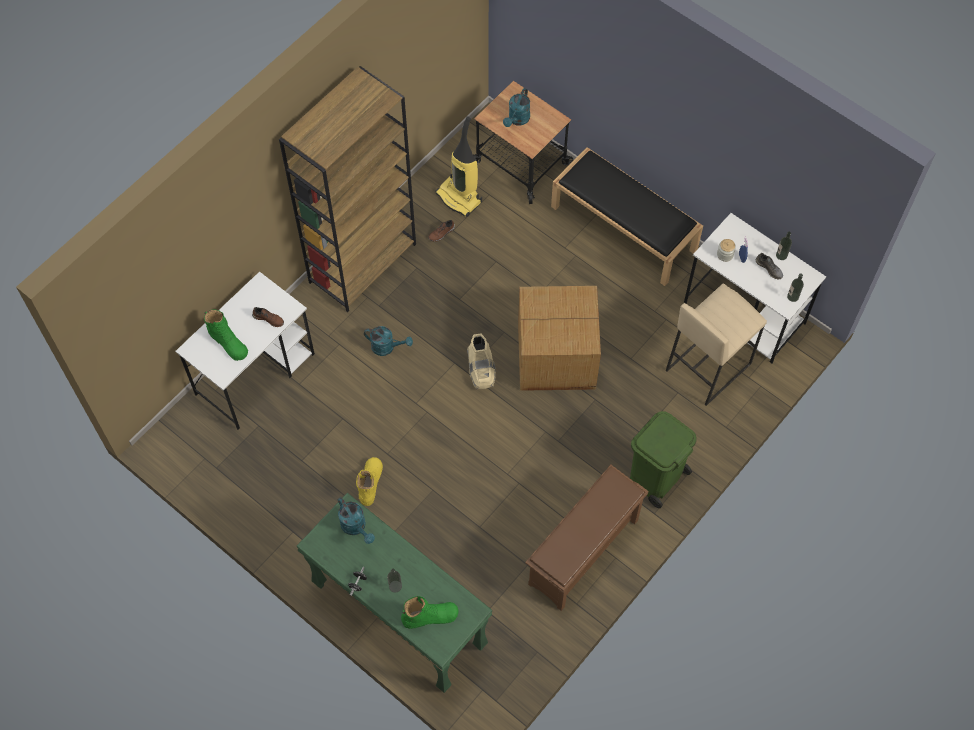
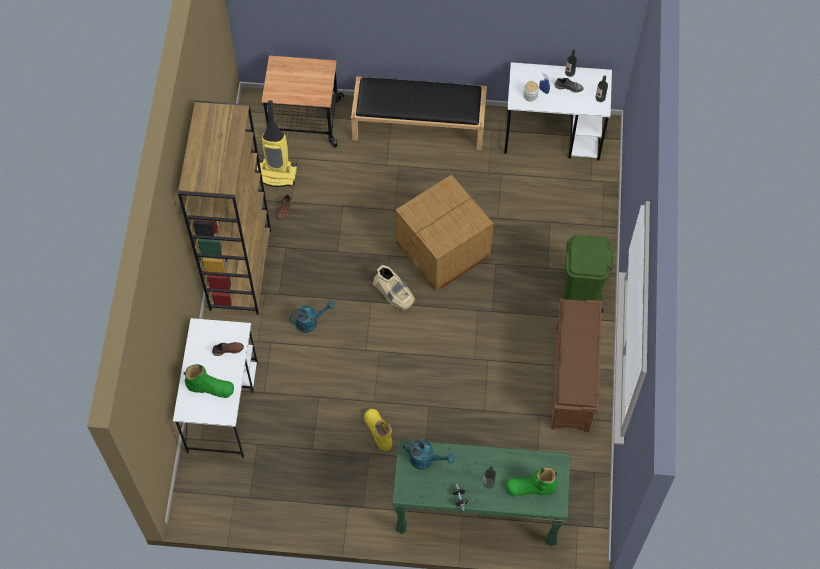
camera: 35 degrees left, 0 degrees up
green boot [401,596,459,629] -> green boot turned 135 degrees counterclockwise [506,467,558,496]
turquoise watering can [503,88,530,127] -> none
beige stool [666,283,767,406] -> none

